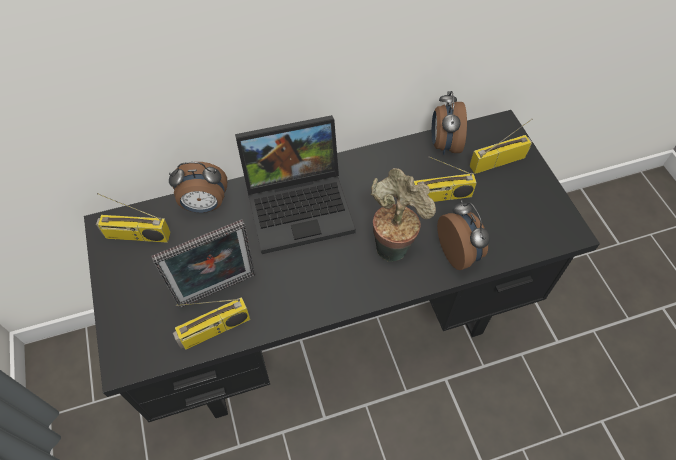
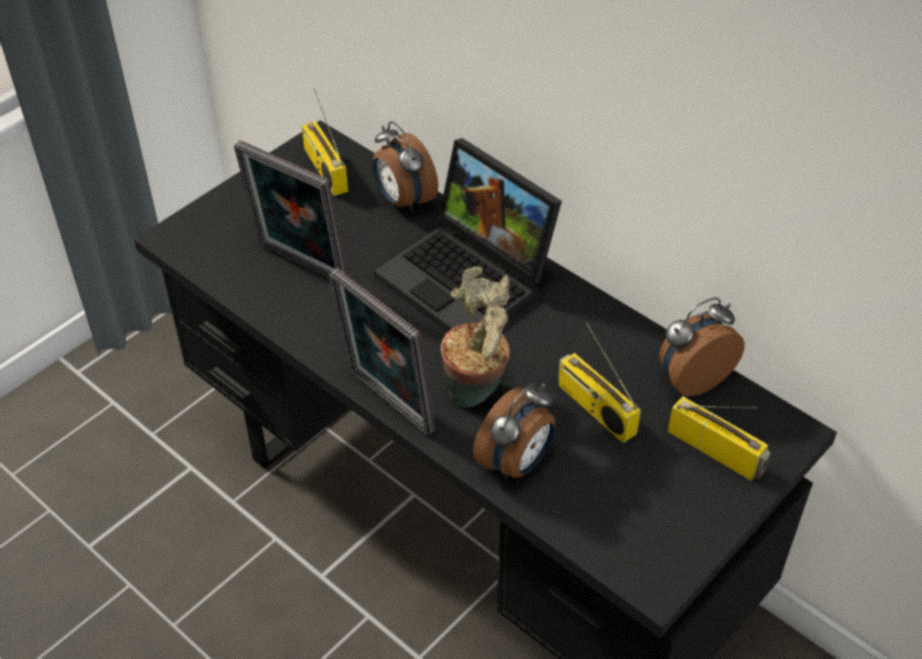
camera: 60 degrees right, 10 degrees down
radio [173,297,250,350] -> none
none -> picture frame [328,267,435,436]

